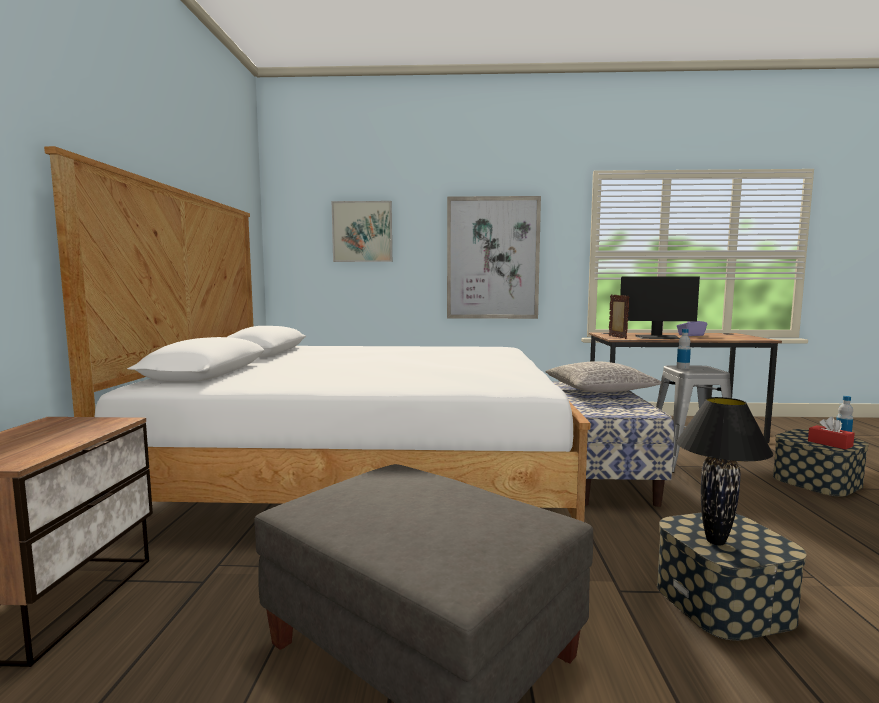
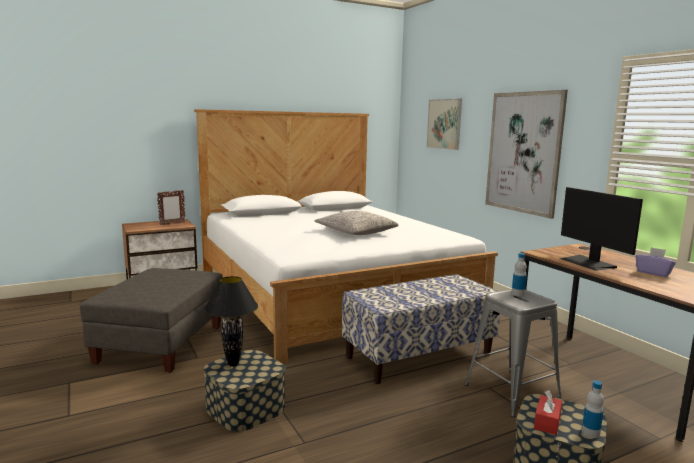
camera: 60 degrees right, 5 degrees up
grey pillow [545,361,662,392] -> grey pillow moved to [315,211,399,235]
picture frame [609,294,630,339] -> picture frame moved to [157,190,185,225]

